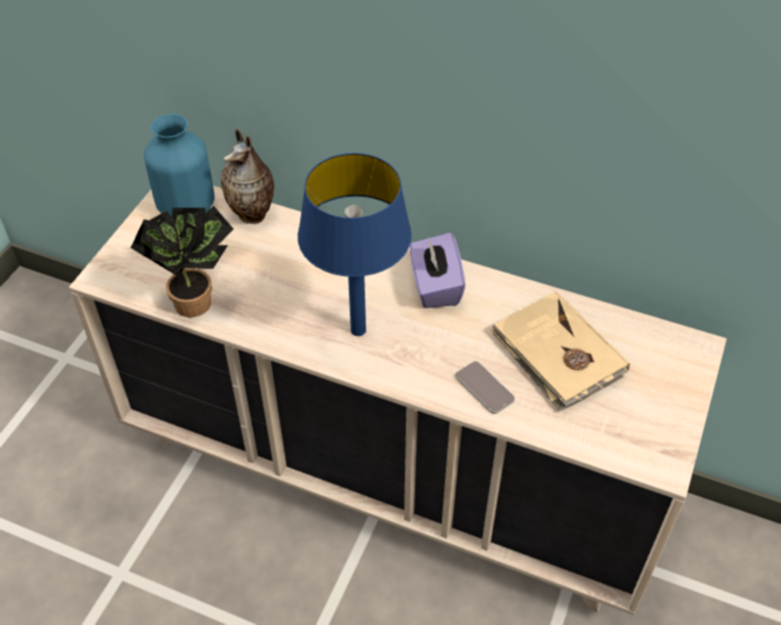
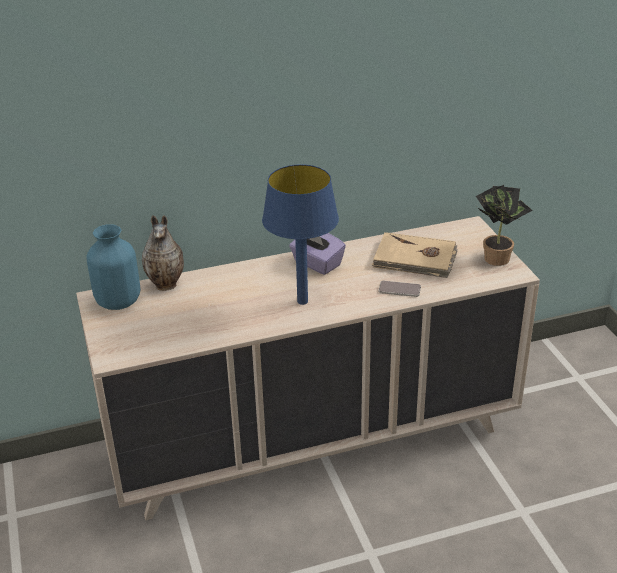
camera: 40 degrees left, 15 degrees down
potted plant [131,205,233,318] -> potted plant moved to [476,185,533,266]

